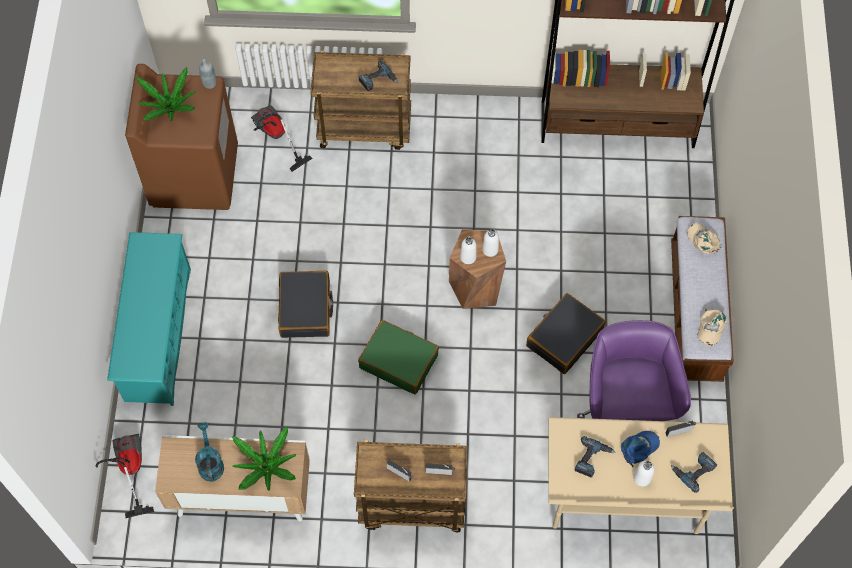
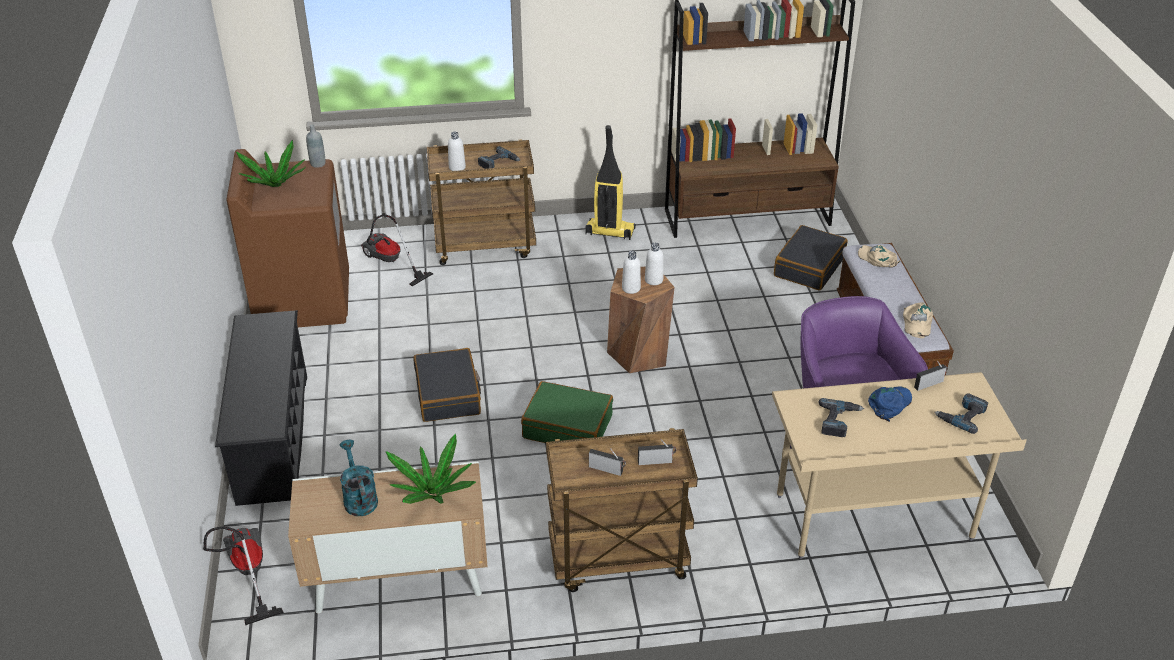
camera: 10 degrees left, 25 degrees down
turquoise shoe rack [107,232,191,406] -> black shoe rack [215,310,307,506]
black suitcase [526,293,606,374] -> black suitcase moved to [774,225,848,291]
white bottle [633,461,655,487] -> white bottle moved to [448,132,466,171]
none -> vacuum cleaner [586,125,636,240]

